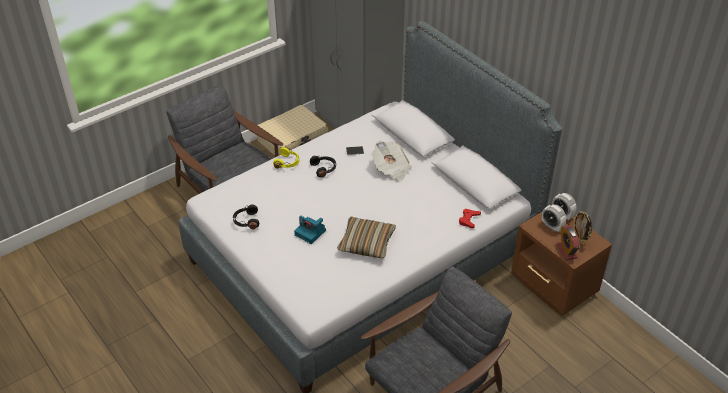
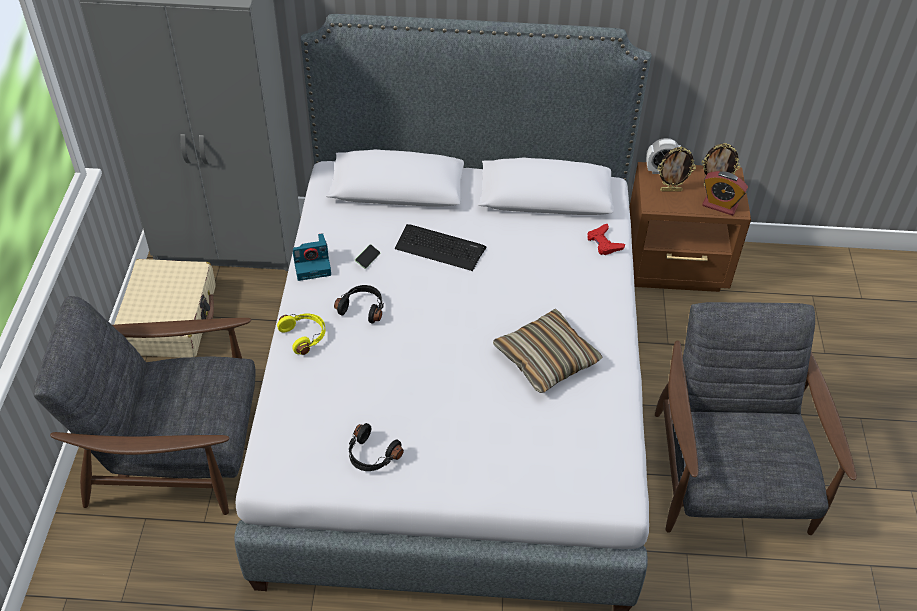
camera: 50 degrees left, 5 degrees up
camera [294,216,326,244] -> camera moved to [293,233,331,281]
newspaper [372,141,412,182] -> keyboard [395,224,486,271]
alarm clock [542,204,566,232] -> picture frame [657,147,696,192]

